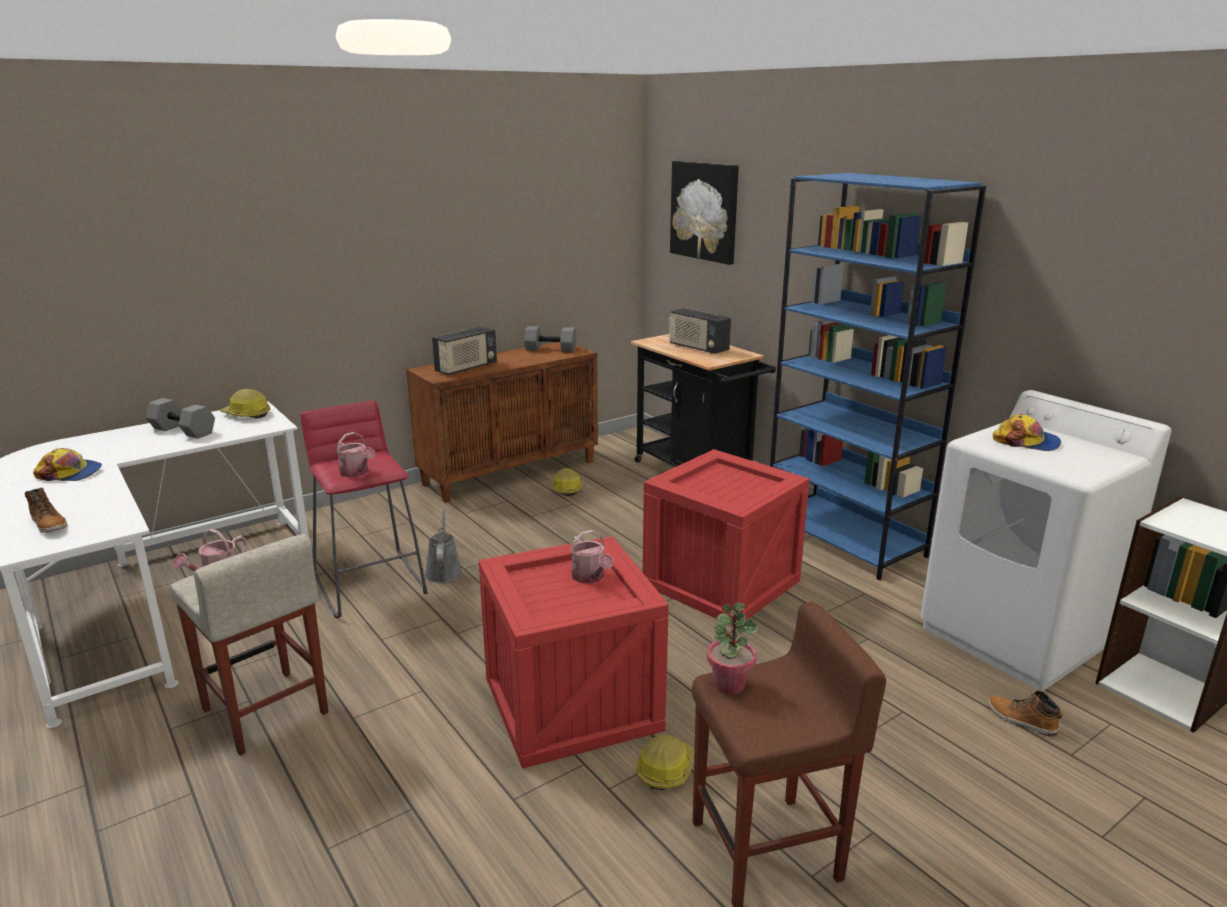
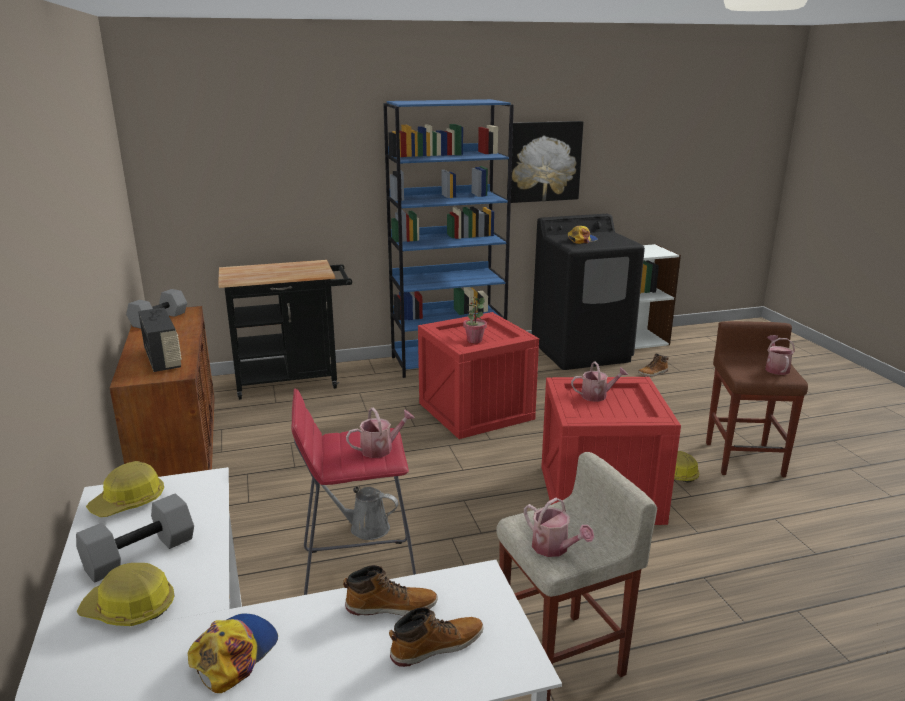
camera: 70 degrees left, 0 degrees up
hard hat [551,468,584,496] -> hard hat moved to [77,563,174,626]
radio [669,308,731,354] -> none
picture [670,161,739,265] -> picture moved to [507,121,583,203]
potted plant [707,602,759,694] -> potted plant moved to [463,296,487,343]
white washing machine [920,390,1171,691] -> black washing machine [532,214,645,370]
none -> boot [343,565,438,616]
none -> watering can [765,335,795,375]

